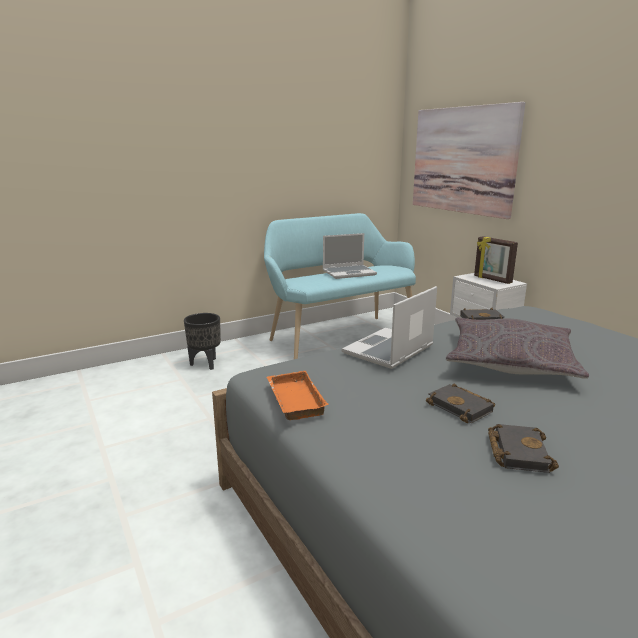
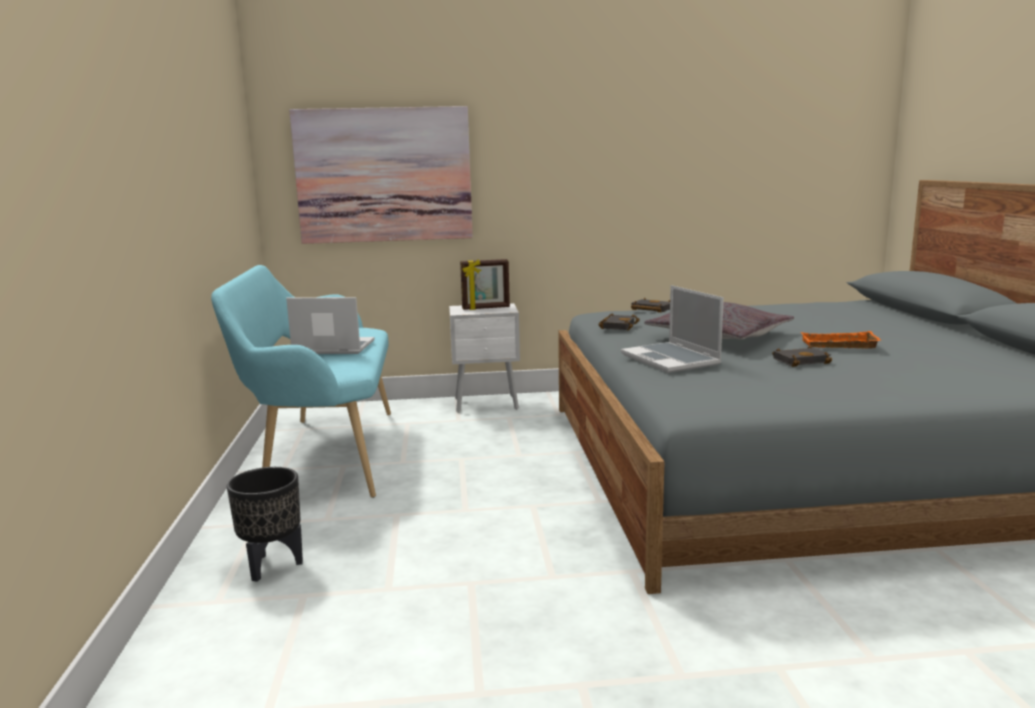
camera: 65 degrees left, 5 degrees down
orange tray [267,371,329,420] -> orange tray moved to [800,331,881,349]
laptop [323,233,377,279] -> laptop turned 90 degrees counterclockwise [286,297,374,354]
black book [488,424,559,473] -> black book moved to [631,298,670,313]

